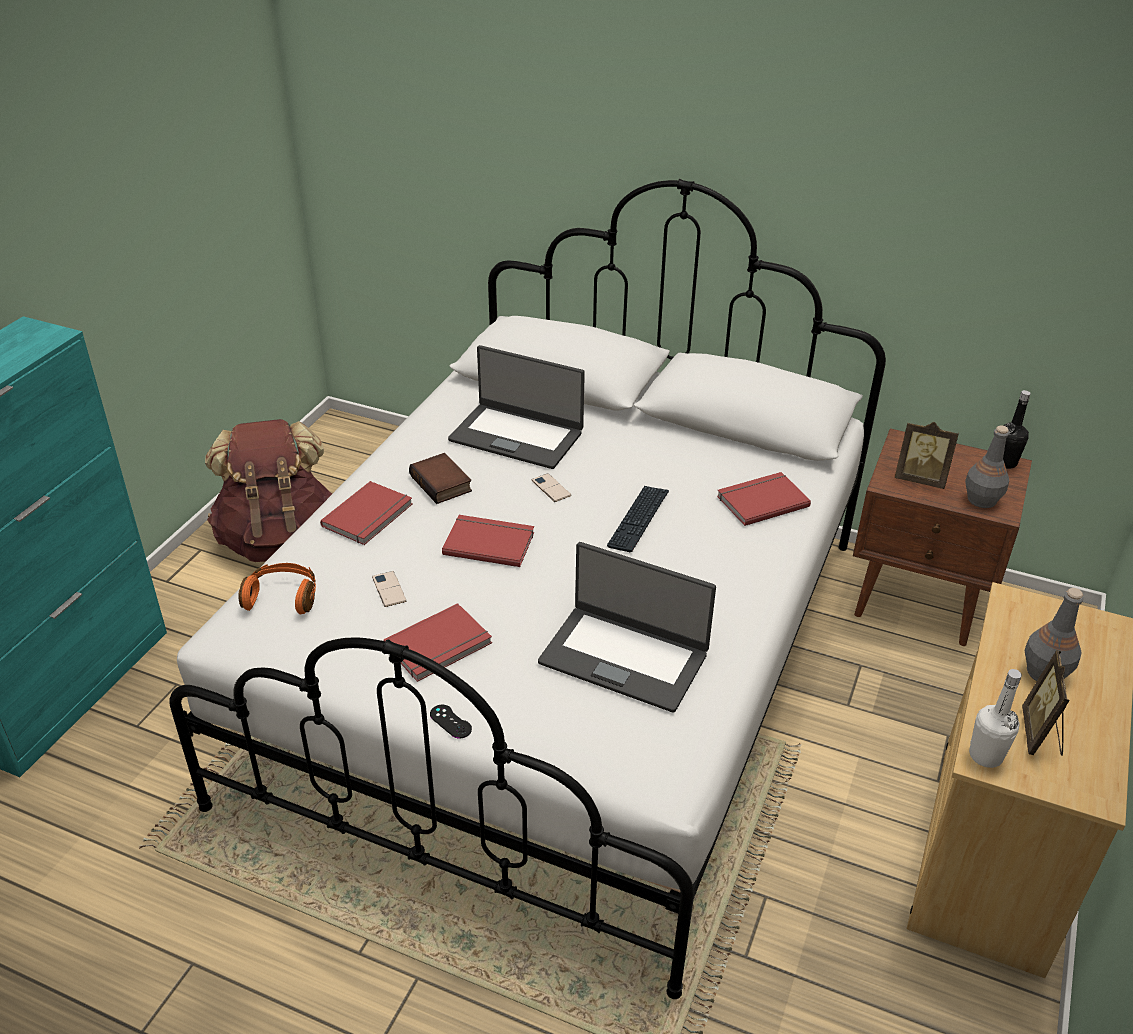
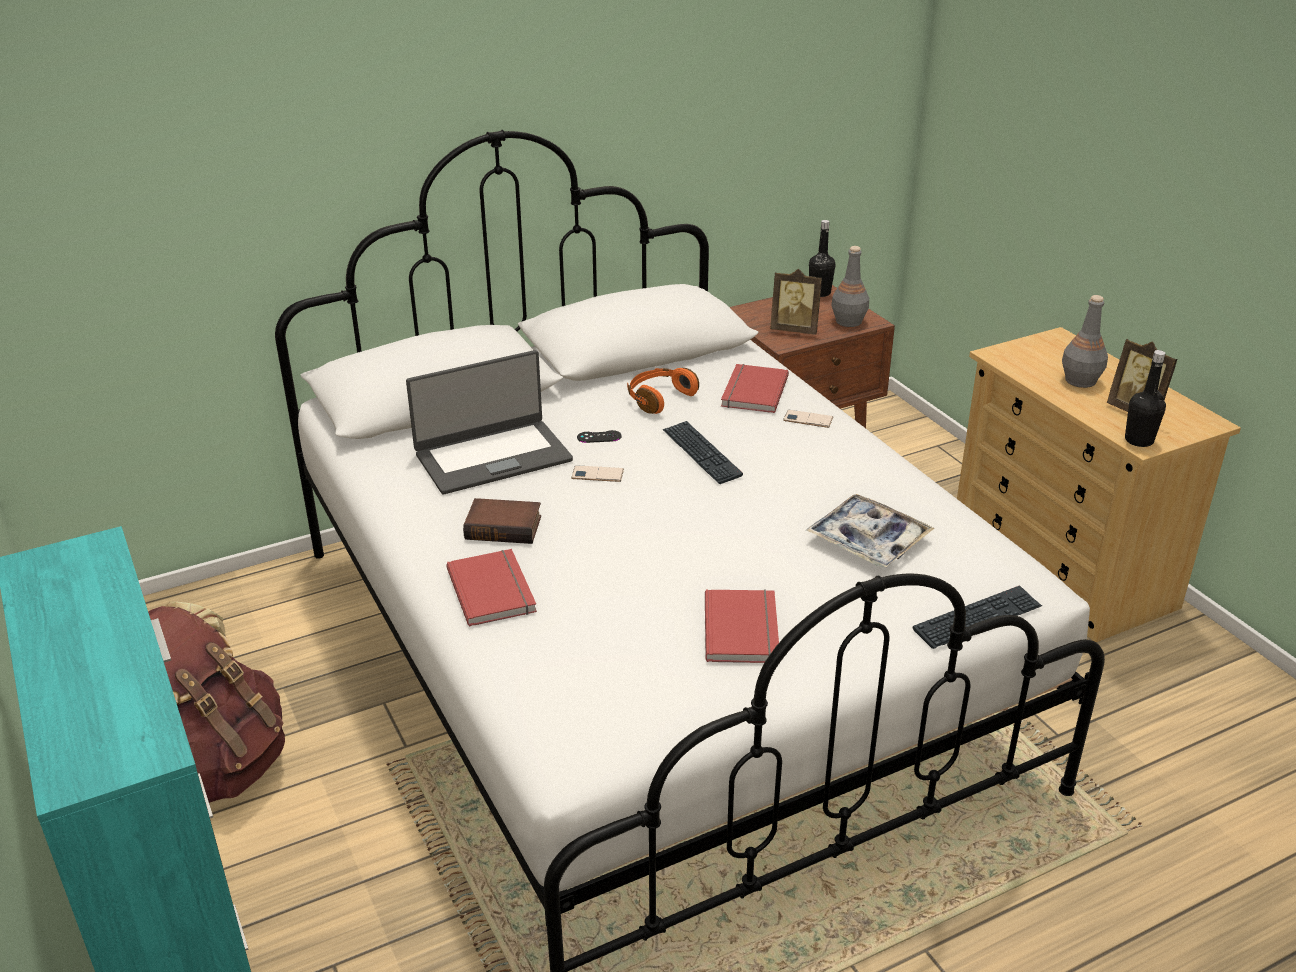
camera: 50 degrees left, 5 degrees down
orange headphones [239,563,316,614] -> orange headphones moved to [627,368,699,414]
phone [372,571,406,607] -> phone moved to [783,410,833,428]
black game controller [430,705,472,739] -> black game controller moved to [577,430,622,443]
red book [442,515,534,567] -> none
laptop [538,542,716,713] -> tray [806,494,934,567]
picture frame [895,422,959,489] -> picture frame turned 45 degrees clockwise [770,269,822,335]
white bottle [969,669,1022,768] -> black bottle [1125,350,1166,447]
none -> keyboard [913,585,1042,649]

